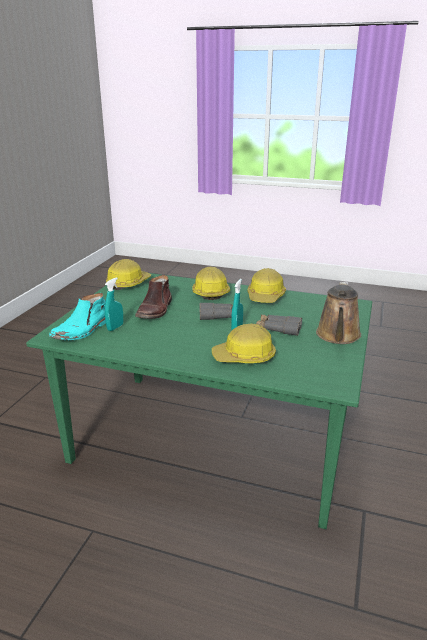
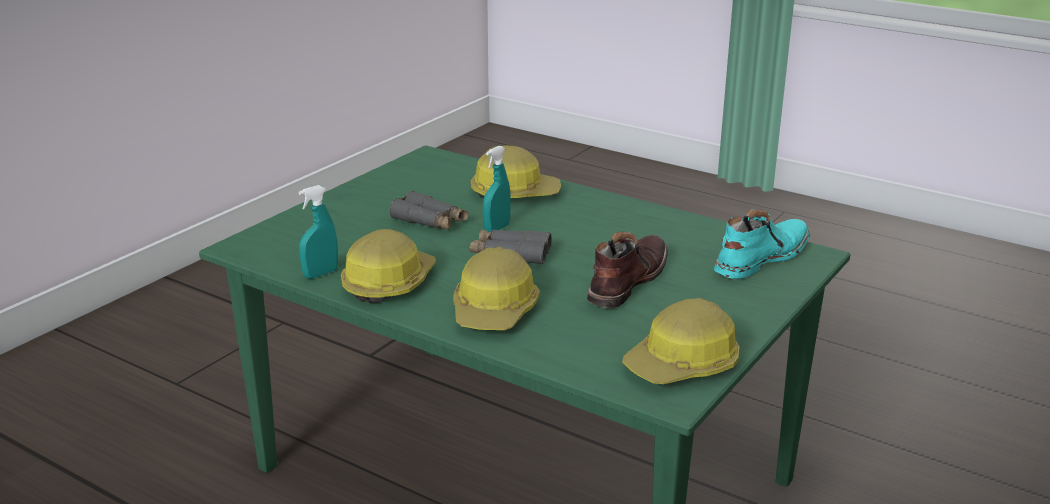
camera: 165 degrees left, 0 degrees up
turquoise spray bottle [105,277,123,331] -> turquoise spray bottle moved to [299,185,338,279]
brown watering can [316,282,361,344] -> none

